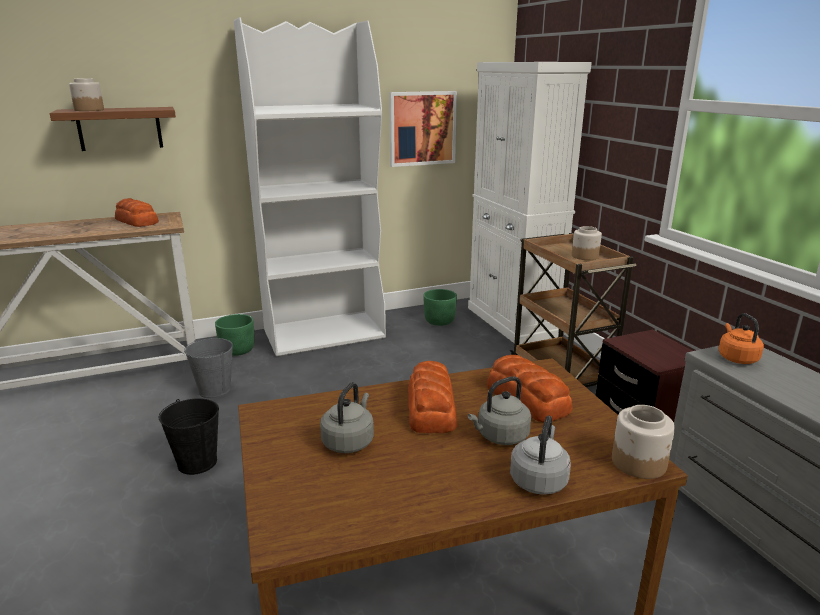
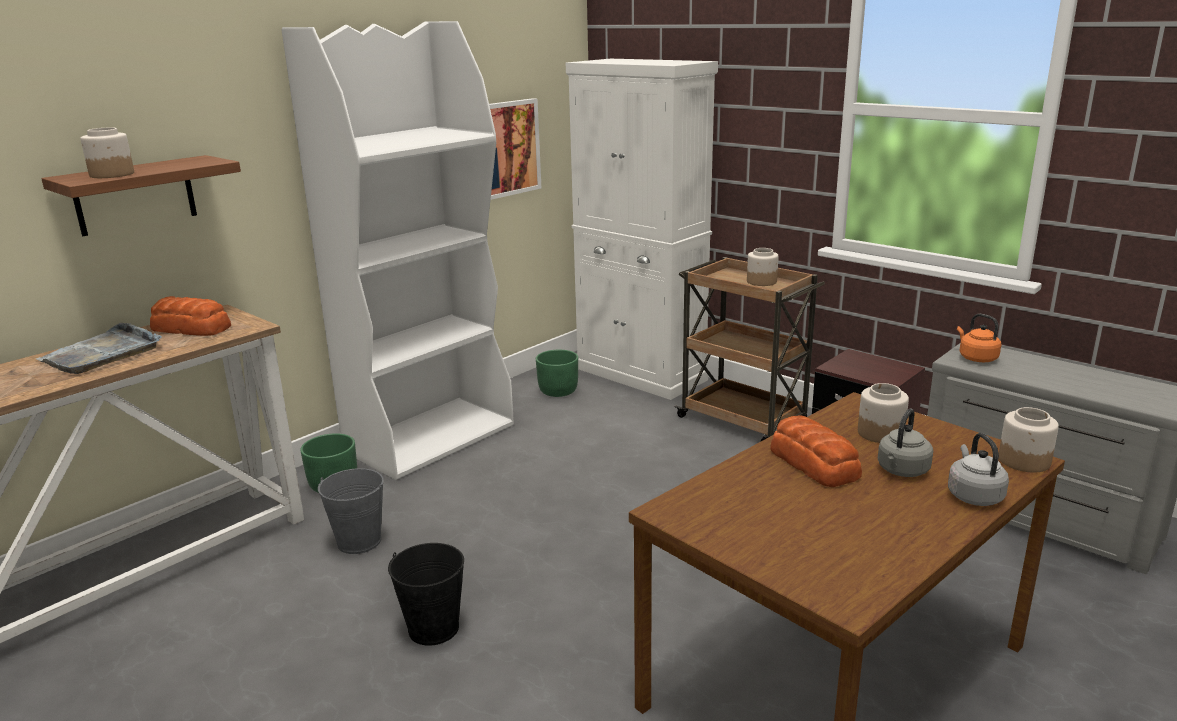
camera: 25 degrees left, 0 degrees up
grey kettle [320,382,374,453] -> none
bread [487,355,572,422] -> jar [858,383,909,443]
none -> grey tray [36,323,162,374]

